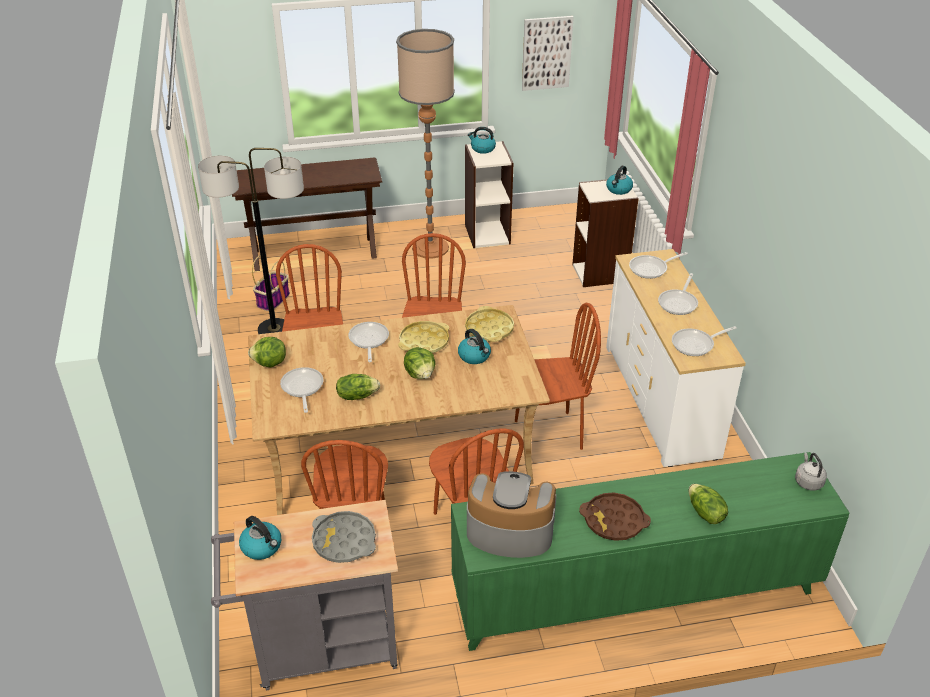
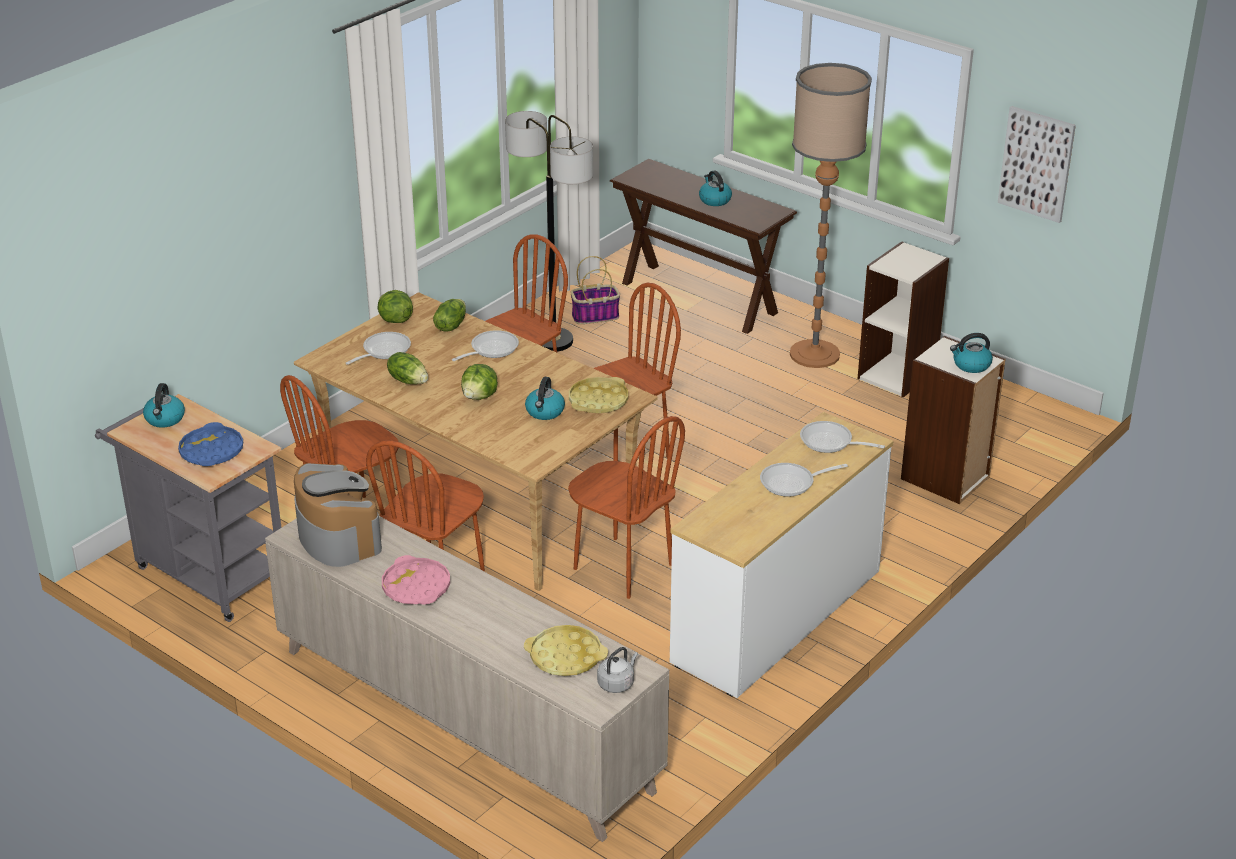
camera: 50 degrees right, 5 degrees down
grey tray [312,511,376,563] -> blue tray [178,422,243,466]
yellow tray [398,321,449,353] -> yellow tray moved to [524,625,608,676]
green cabinet [451,452,850,651] -> beige cabinet [265,516,669,842]
kettle [468,127,496,154] -> kettle moved to [699,170,732,206]
brown tray [579,493,651,541] -> pink tray [382,555,450,605]
frying pan [672,326,737,356] -> none
lettuce [689,484,728,524] -> lettuce moved to [433,299,466,332]

